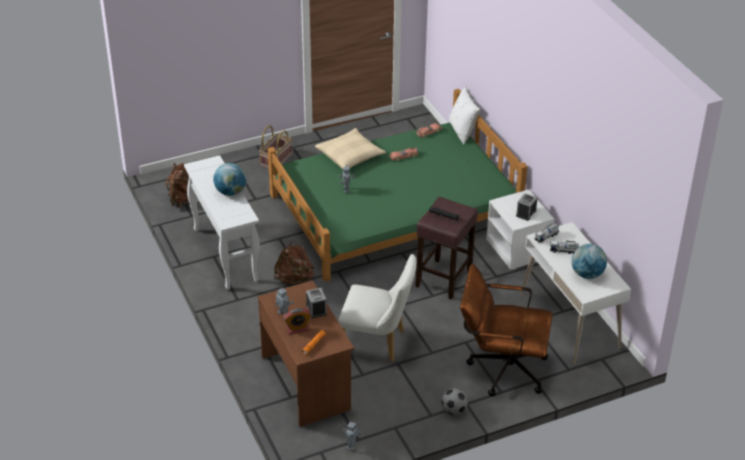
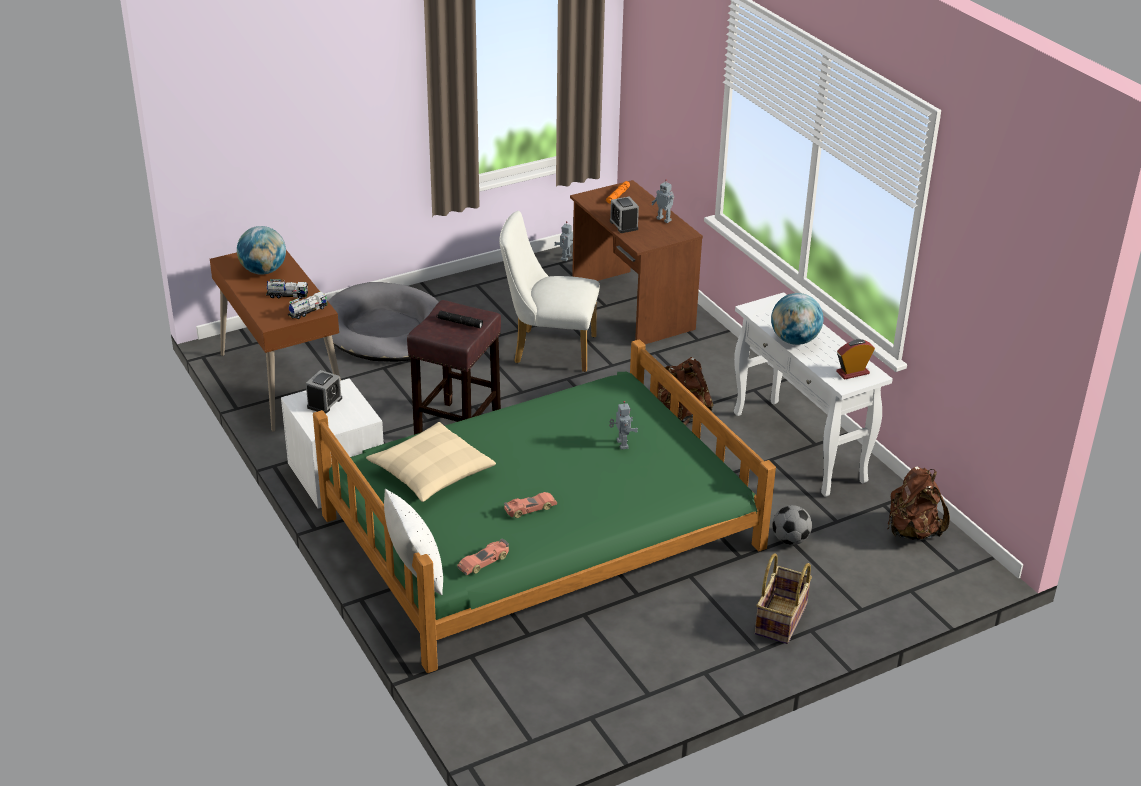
camera: 175 degrees right, 5 degrees down
alarm clock [284,308,311,334] -> alarm clock moved to [836,339,875,380]
beige pillow [315,128,386,169] -> beige pillow moved to [366,422,496,502]
football [442,388,468,415] -> football moved to [772,505,812,545]
brown office chair [460,264,553,397] -> grey dog bed [328,282,439,362]
white desk [520,222,631,364] -> brown desk [210,250,341,432]

